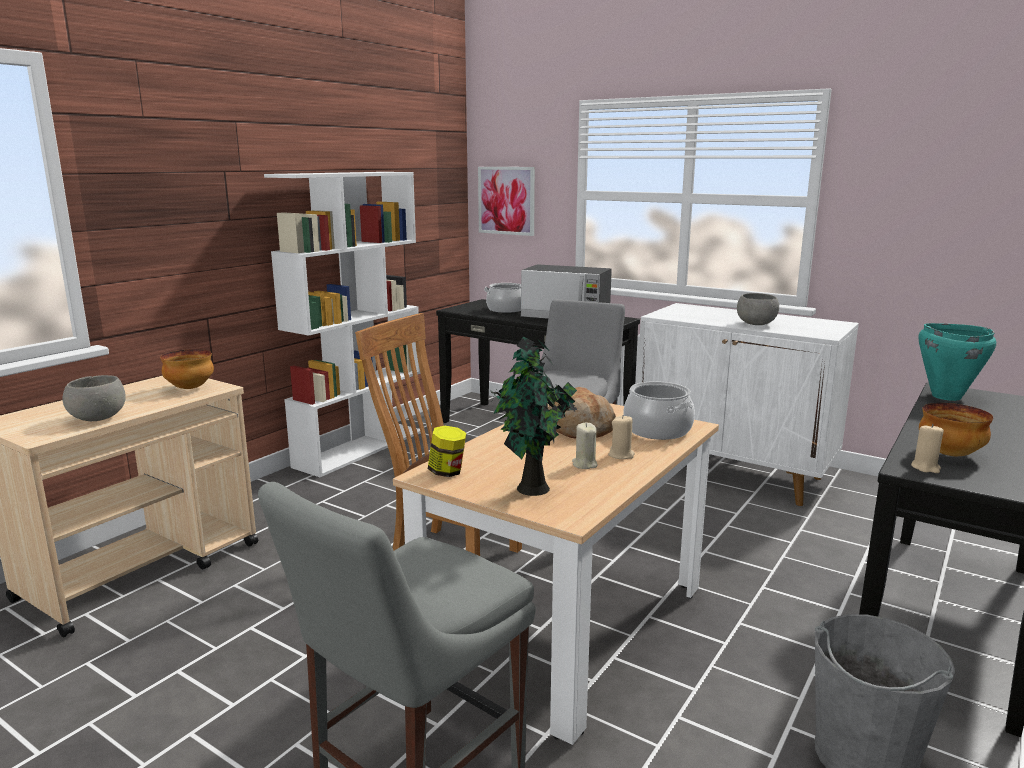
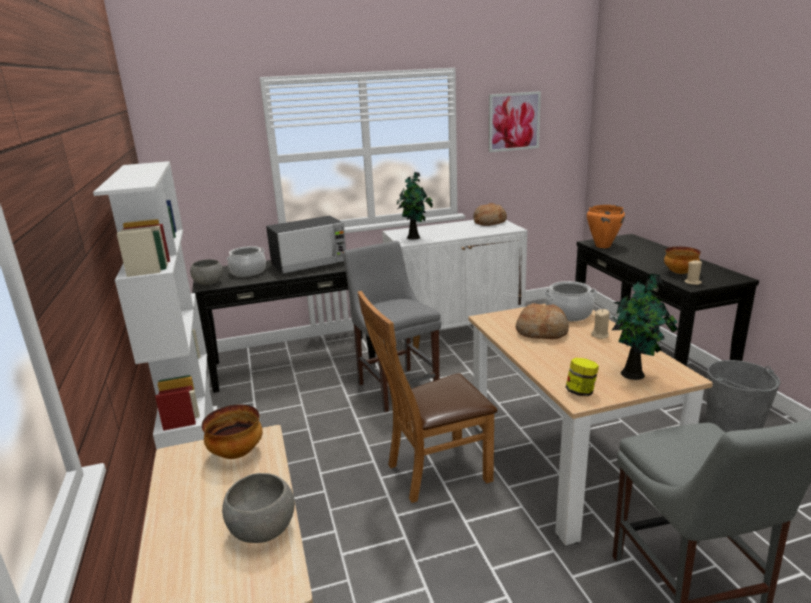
camera: 50 degrees left, 5 degrees up
picture [478,167,535,236] -> picture moved to [489,91,541,152]
beige candle [572,423,597,469] -> none
grey bowl [737,293,779,325] -> grey bowl moved to [190,259,223,285]
turquoise cooking pot [918,323,996,401] -> orange cooking pot [587,205,625,248]
none -> potted plant [396,172,433,240]
none -> bread [473,203,507,226]

